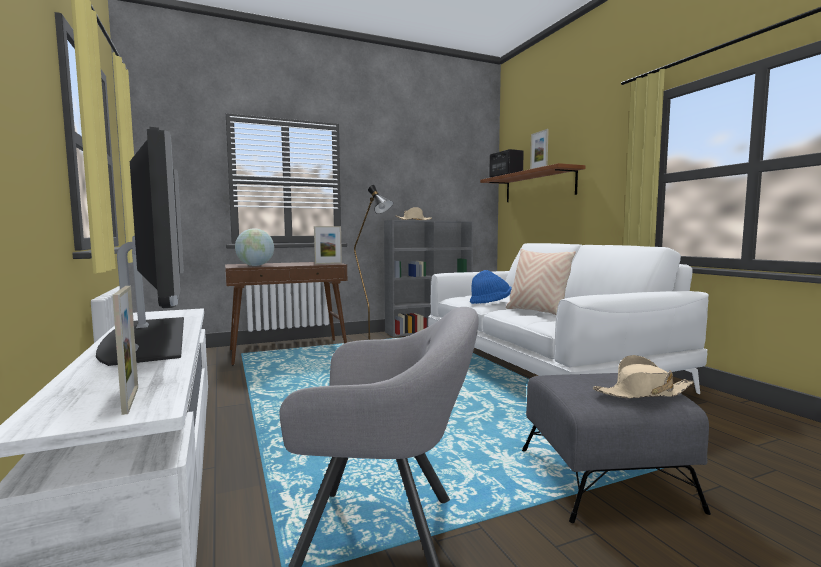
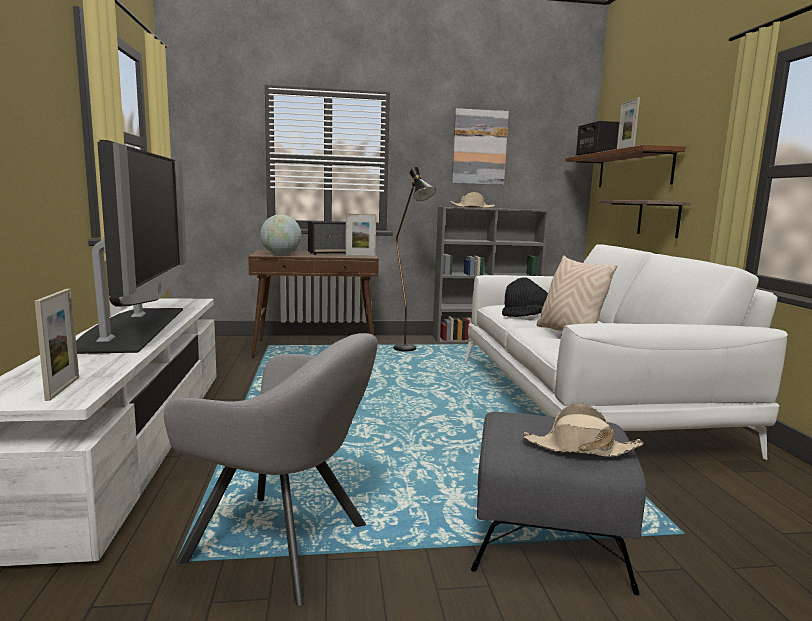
camera: 15 degrees right, 5 degrees up
blue hat [470,270,512,304] -> black hat [502,277,548,317]
none -> speaker [308,221,346,255]
none -> picture [452,108,509,185]
none -> shelf [598,200,691,238]

